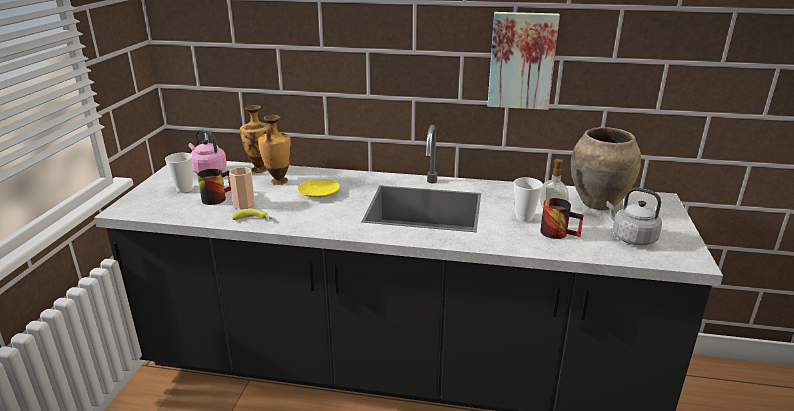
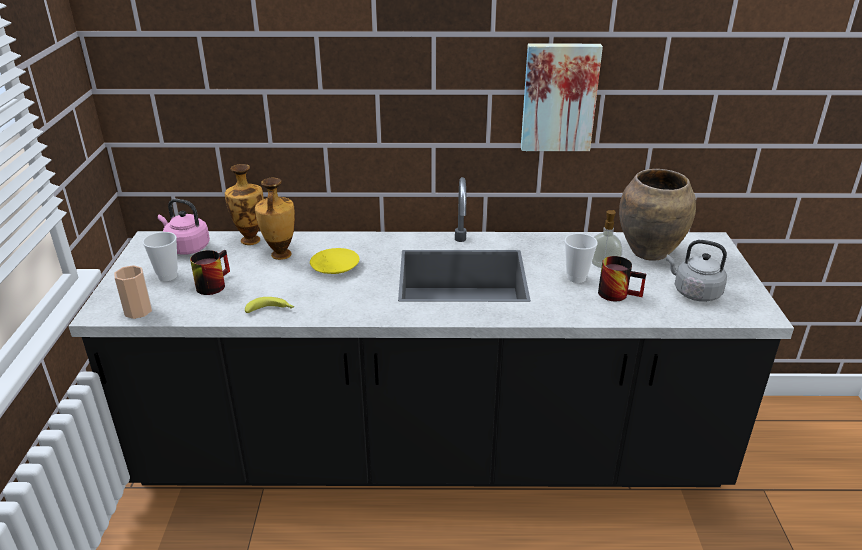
camera: 10 degrees left, 5 degrees up
cup [229,167,255,209] -> cup moved to [114,265,152,319]

